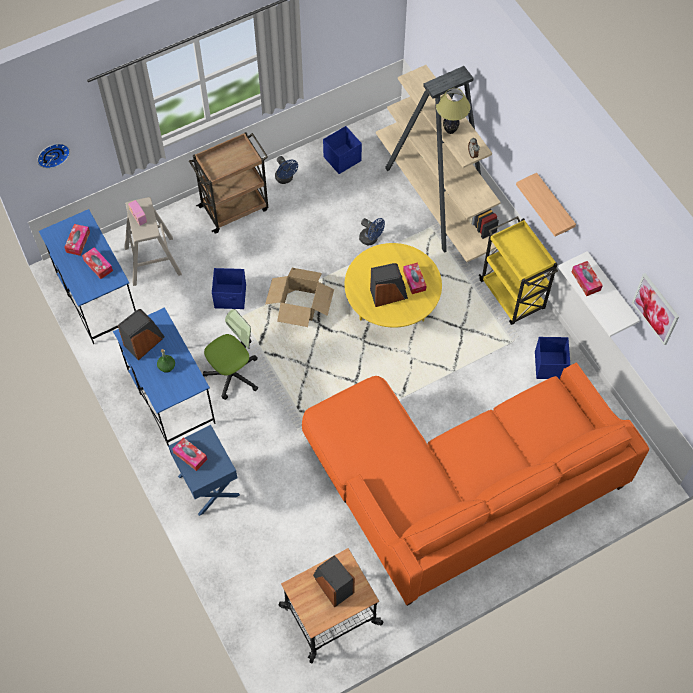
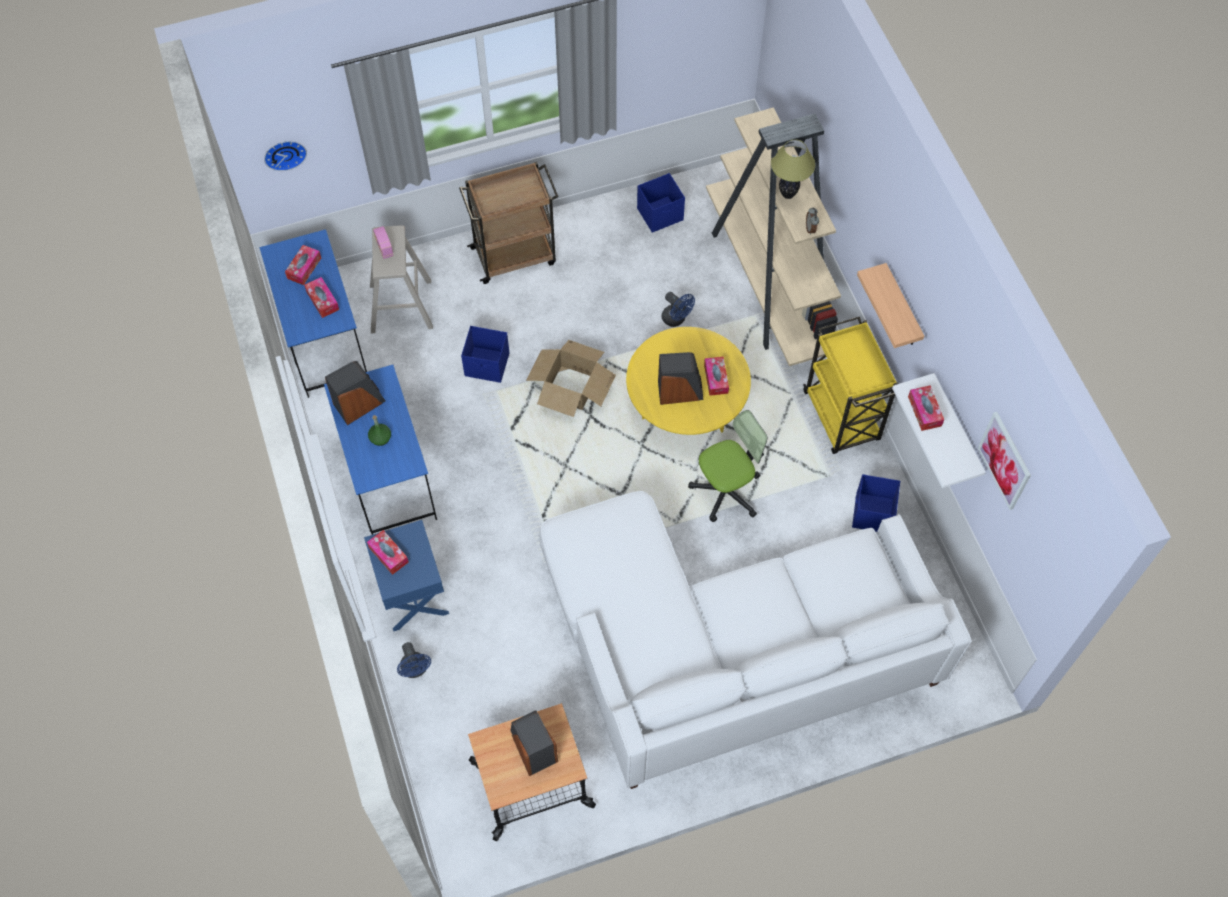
camera: 10 degrees right, 0 degrees up
office chair [203,309,258,400] -> office chair moved to [688,410,767,522]
blue fan [275,156,298,184] -> blue fan moved to [397,642,431,678]
orange sofa [302,363,649,606] -> white sofa [539,491,971,789]

